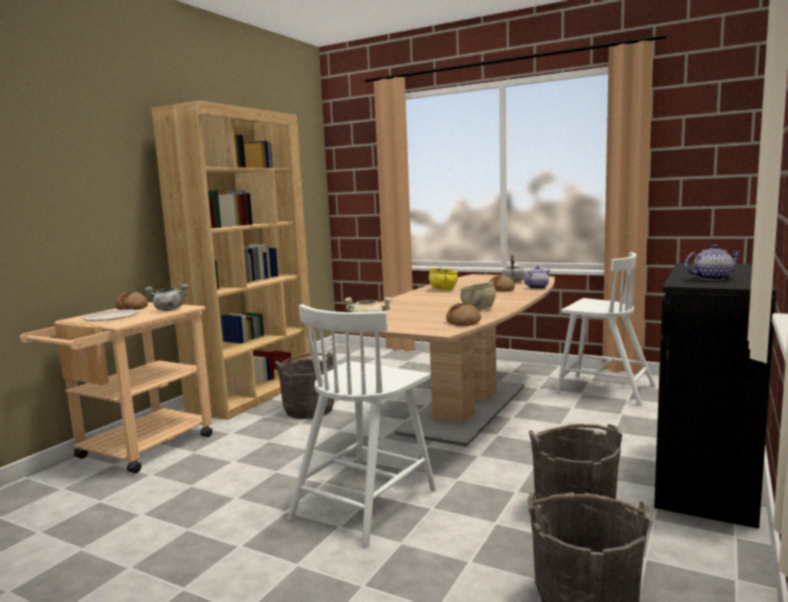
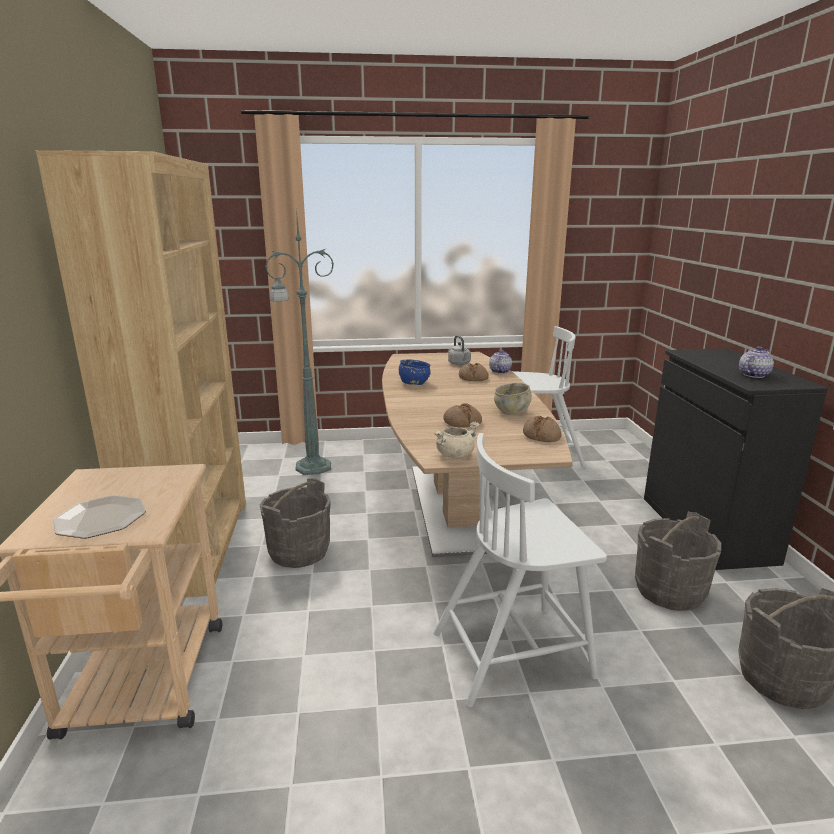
camera: 35 degrees left, 10 degrees up
bread [115,292,148,310] -> bread moved to [443,403,482,428]
grey cooking pot [145,284,188,311] -> none
white chair [288,304,436,548] -> white chair turned 75 degrees clockwise [434,433,607,707]
yellow bowl [429,268,458,290] -> blue bowl [399,359,430,385]
none -> green floor lamp [265,208,334,475]

